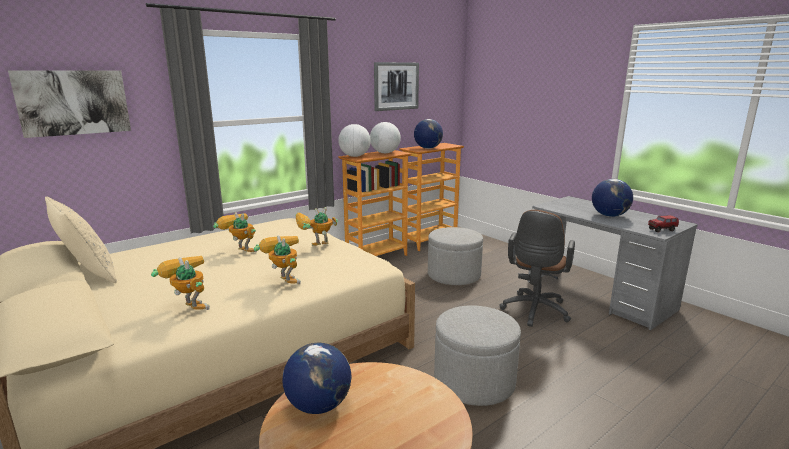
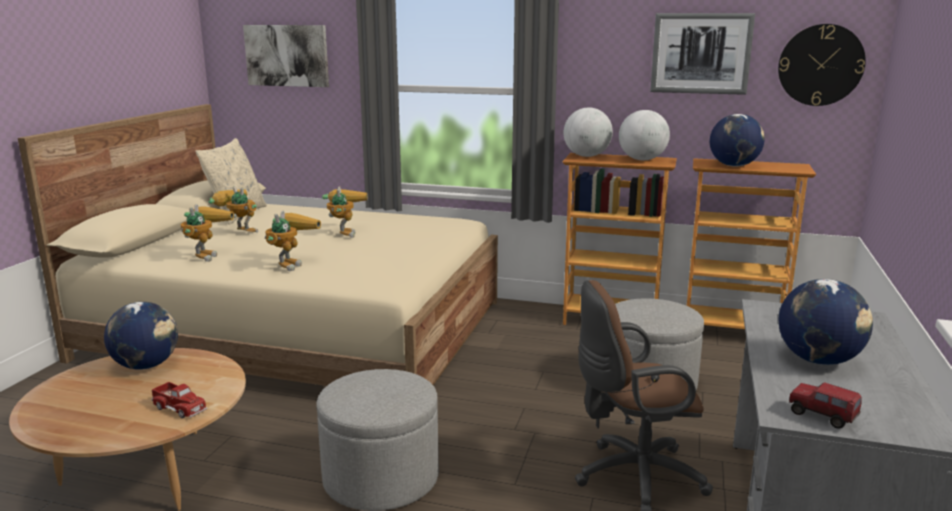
camera: 55 degrees right, 0 degrees up
toy robot [296,207,338,246] -> toy robot moved to [209,186,258,233]
none -> toy truck [152,382,208,418]
none -> wall clock [778,24,866,106]

